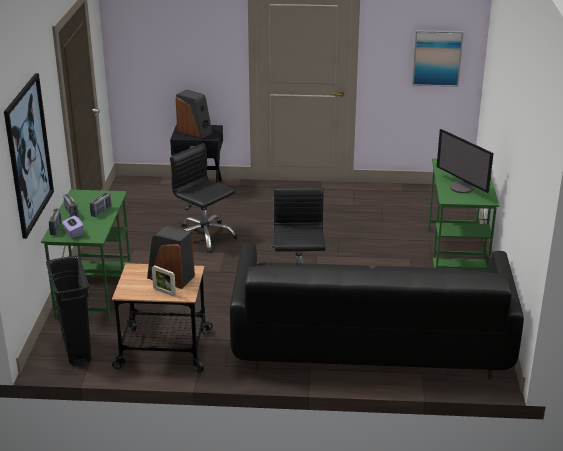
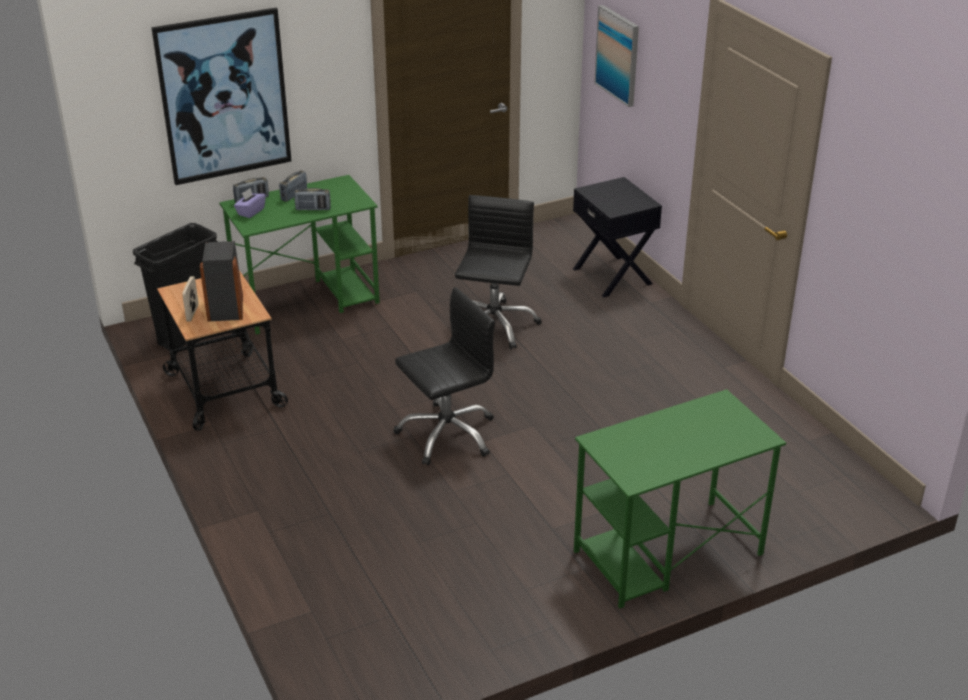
camera: 60 degrees right, 5 degrees up
speaker [176,90,212,139] -> none
black sofa [230,243,524,380] -> none
picture [412,30,463,87] -> picture moved to [594,5,639,107]
monitor [437,129,494,193] -> none

